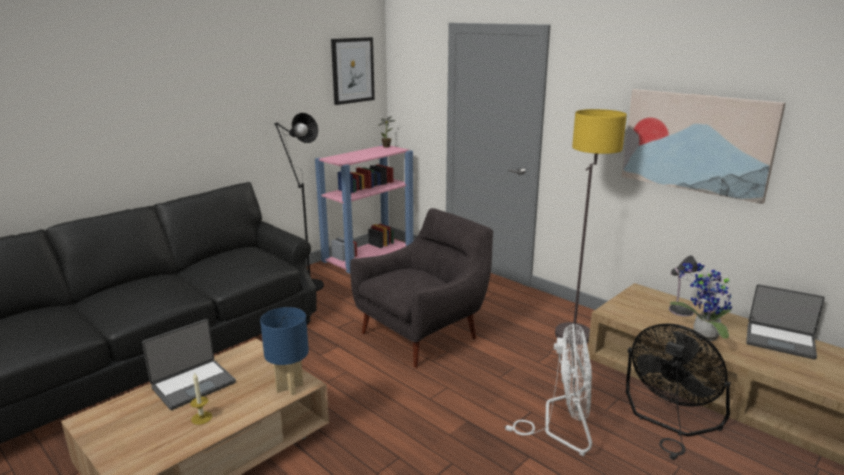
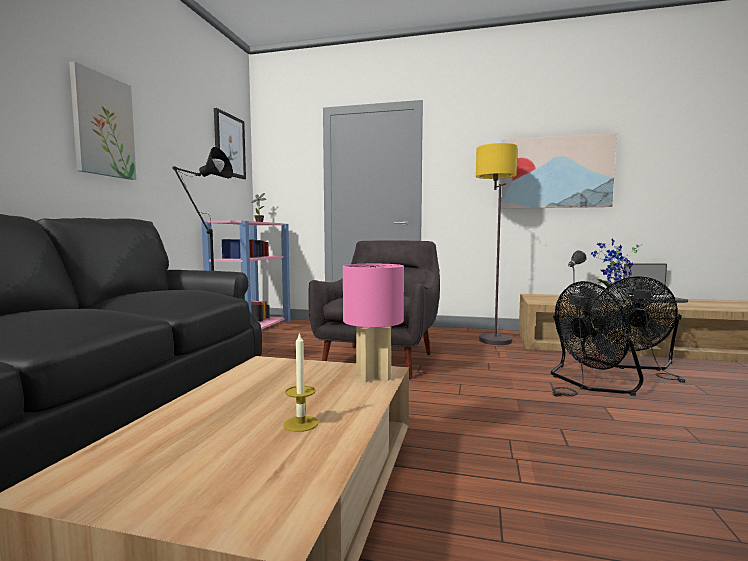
camera: 30 degrees left, 15 degrees down
laptop [142,319,236,410] -> none
blue table lamp [260,307,309,395] -> pink table lamp [343,264,404,383]
white fan [504,324,592,456] -> black fan [551,281,644,396]
none -> picture [69,61,136,180]

